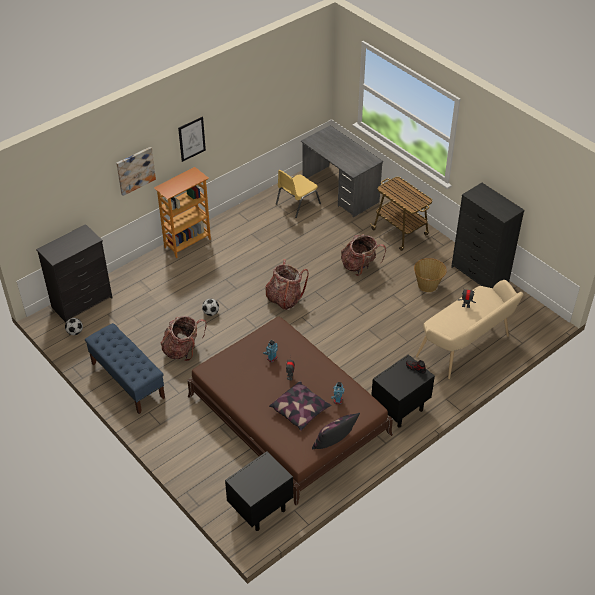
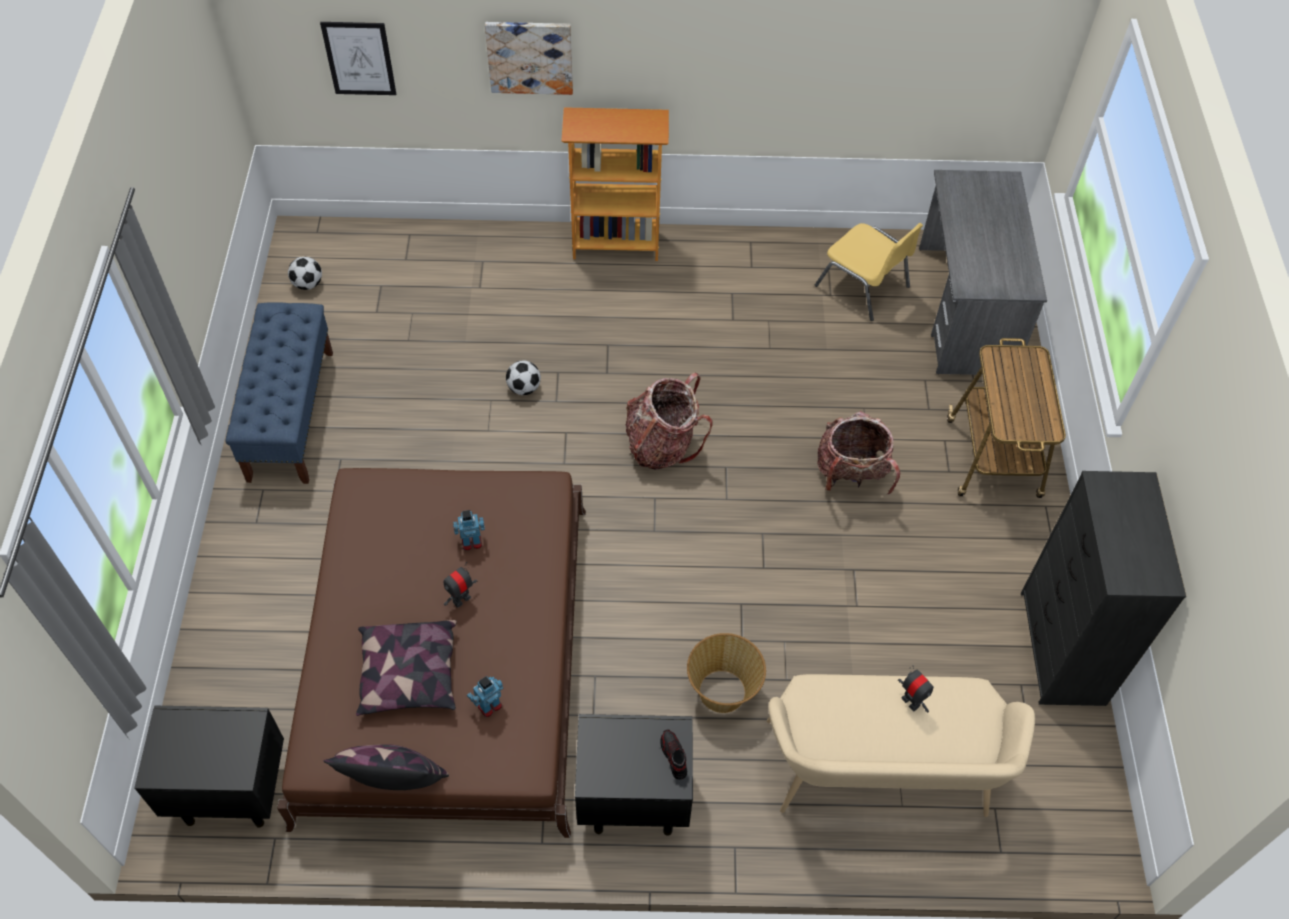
camera: 40 degrees right, 10 degrees up
black dresser [36,224,112,322] -> none
backpack [161,316,207,361] -> none
picture [178,116,206,162] -> picture moved to [320,22,396,95]
yellow chair [276,170,321,218] -> yellow chair turned 135 degrees counterclockwise [815,223,923,321]
basket [414,258,447,292] -> basket moved to [687,633,766,713]

